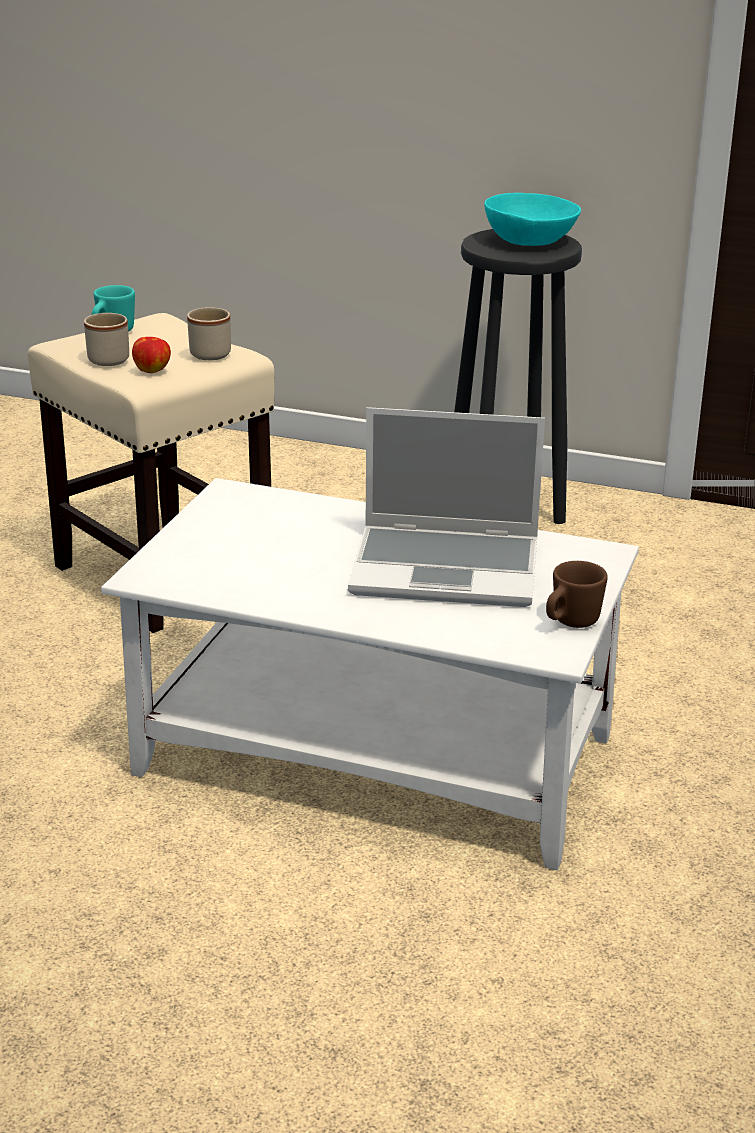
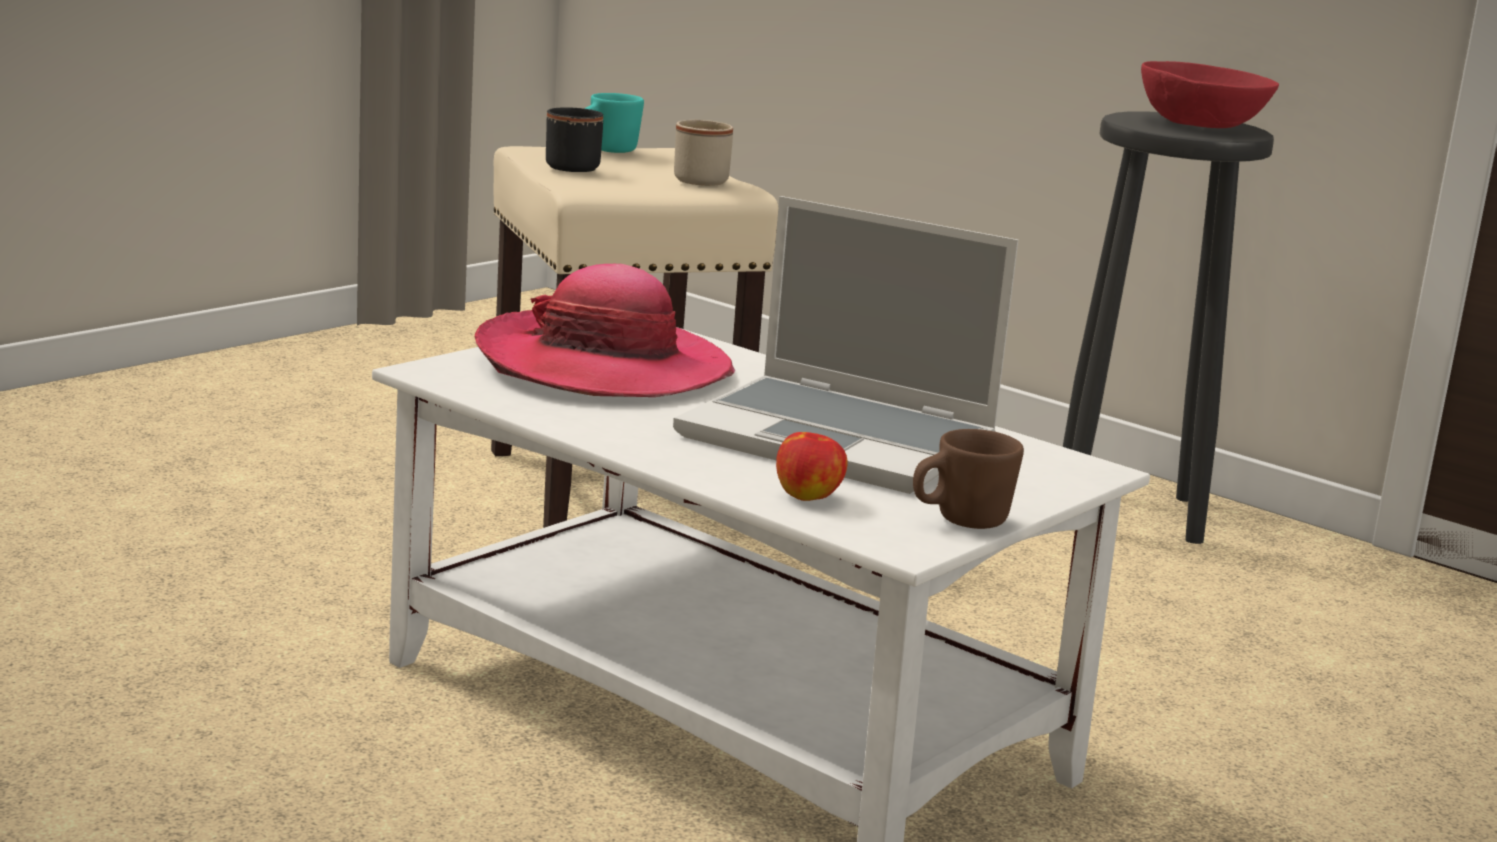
camera: 20 degrees right, 10 degrees down
beige mug [84,313,129,366] -> black mug [546,107,603,172]
apple [132,337,171,373] -> apple moved to [776,432,848,501]
turquoise bowl [484,193,581,246] -> red bowl [1141,61,1279,128]
none -> hat [475,264,735,397]

